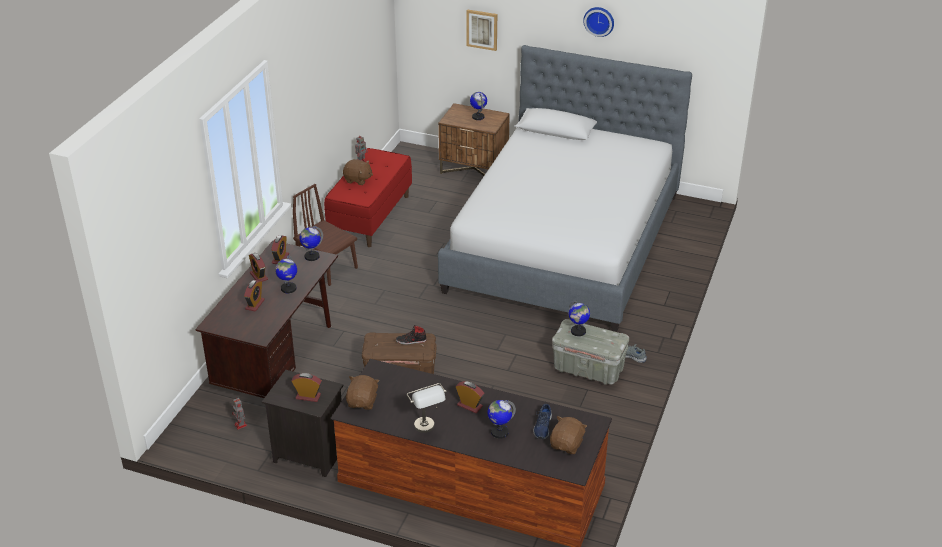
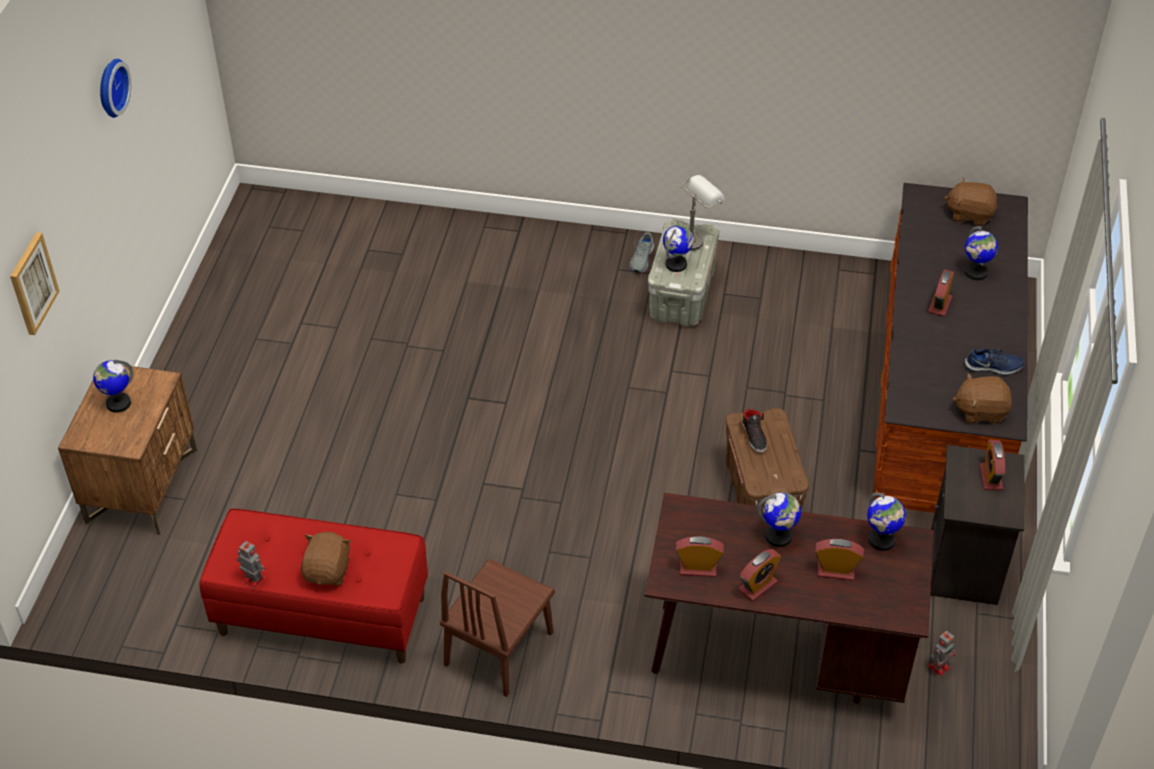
camera: 100 degrees left, 10 degrees up
globe [299,226,323,261] -> globe moved to [867,493,906,551]
grey table lamp [407,383,447,433] -> grey table lamp moved to [680,175,725,251]
bed [438,45,692,332] -> none
blue shoe [533,404,552,439] -> blue shoe moved to [964,348,1025,375]

